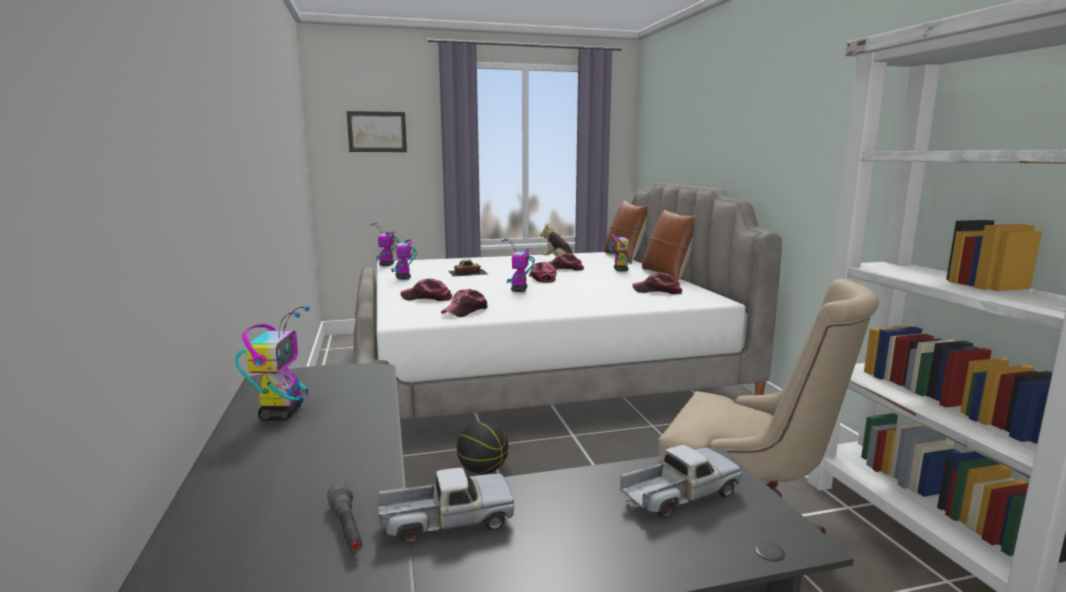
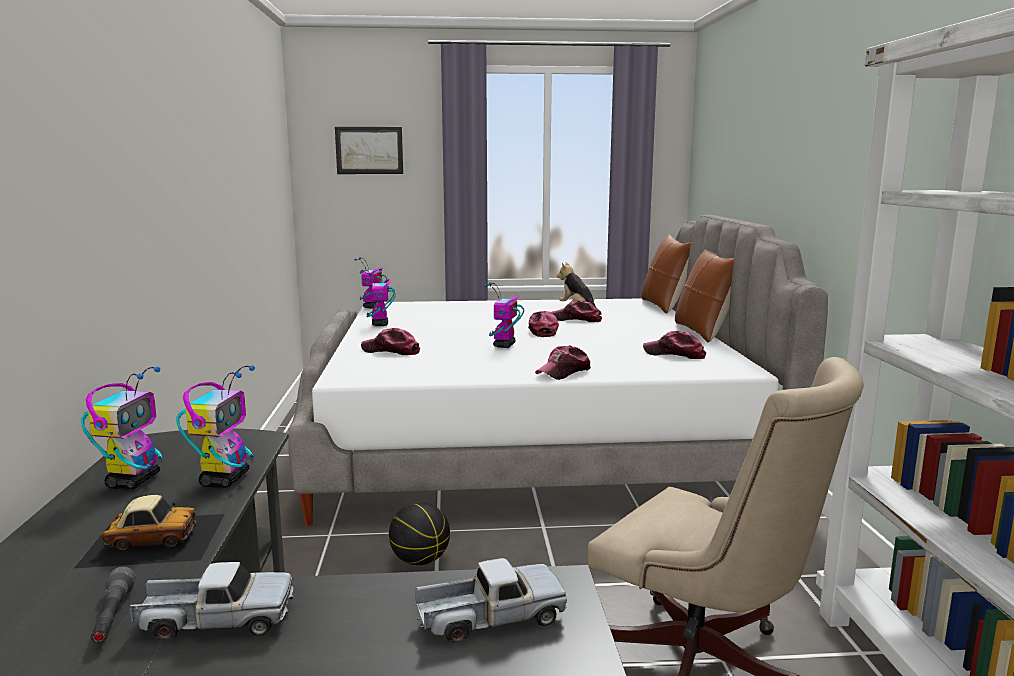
camera: 10 degrees right, 0 degrees up
cap [441,289,488,317] -> cap moved to [535,345,591,380]
toy car [448,259,488,276] -> toy car moved to [73,495,225,569]
toy robot [608,227,637,272] -> toy robot moved to [176,365,255,488]

